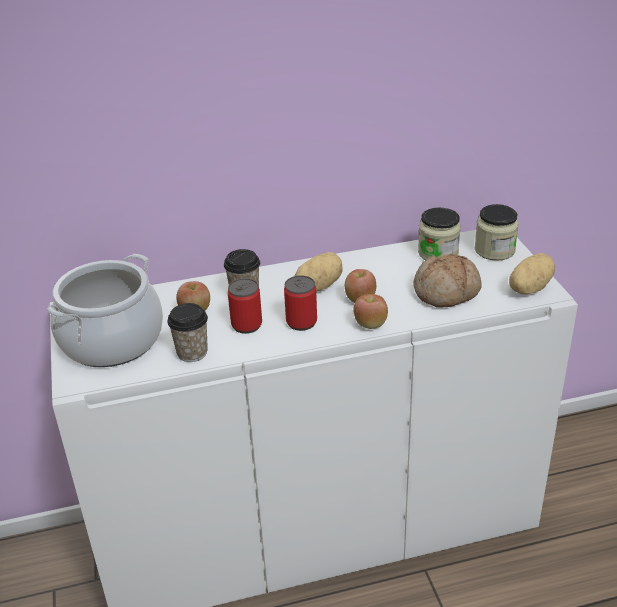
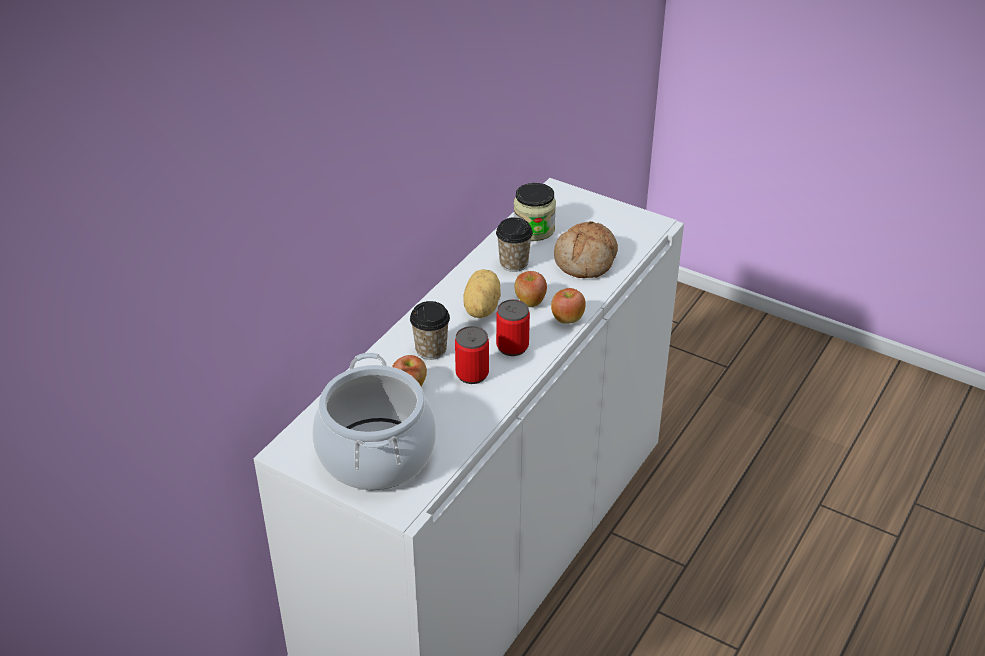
camera: 45 degrees left, 5 degrees up
cup [167,303,208,362] -> cup moved to [496,217,533,272]
jar [474,204,519,261] -> none
potato [509,253,555,294] -> none

